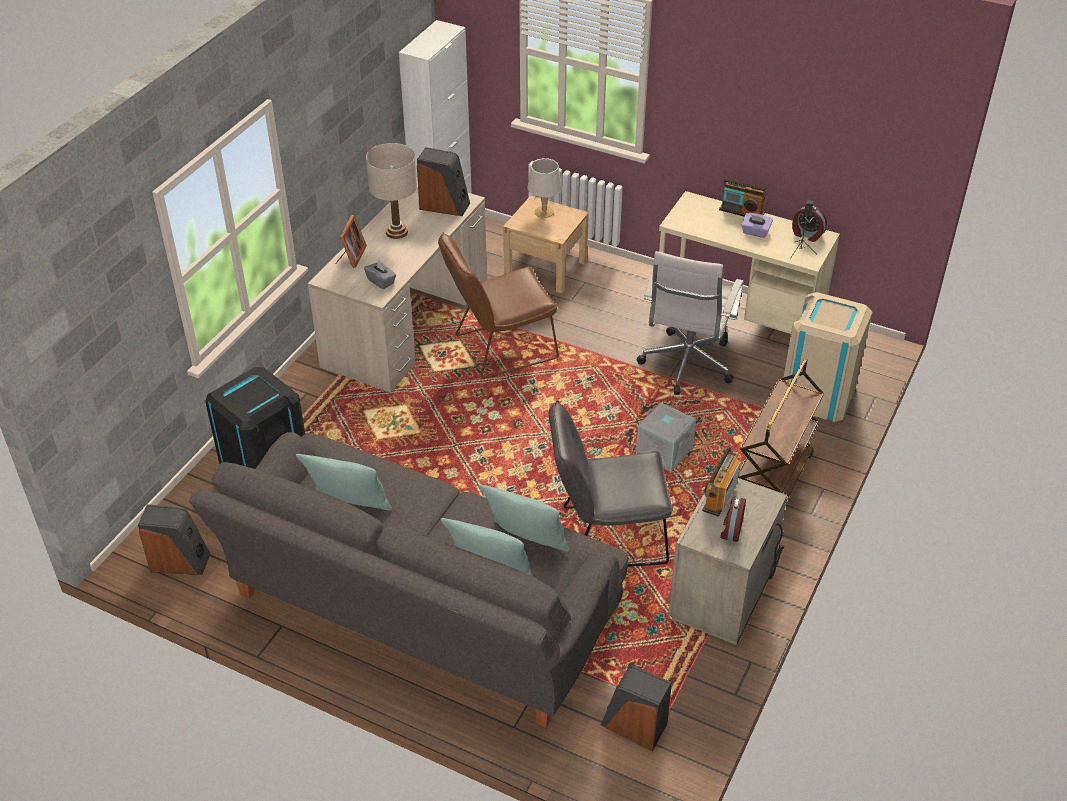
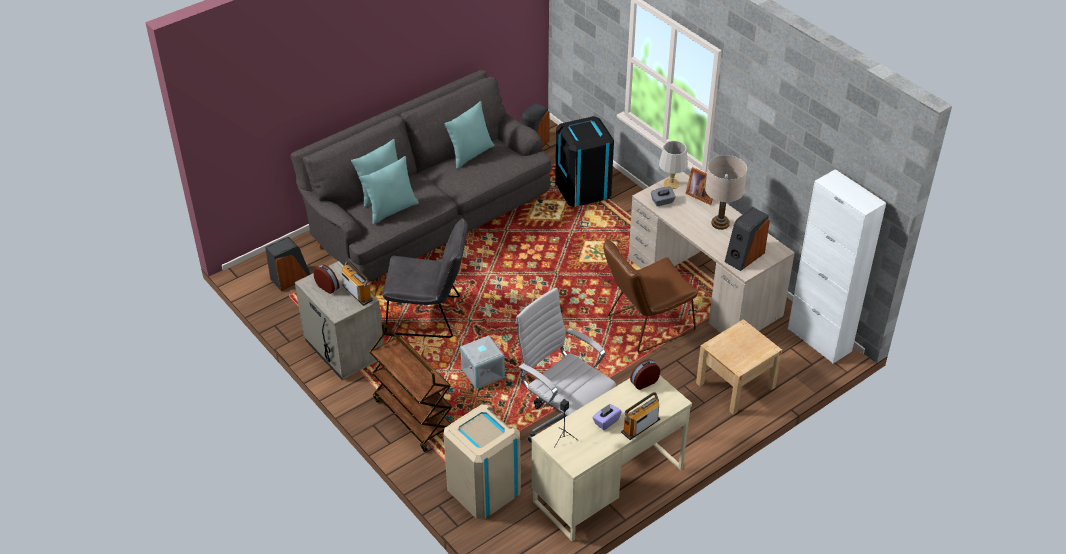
camera: 115 degrees right, 0 degrees up
brown chair [438,232,559,379] -> brown chair turned 120 degrees counterclockwise [603,239,698,353]
grey table lamp [527,158,562,218] -> grey table lamp moved to [659,141,688,189]
grey chair [549,401,673,567] -> grey chair turned 75 degrees clockwise [382,218,468,338]
alarm clock [792,205,827,242] -> alarm clock moved to [630,359,660,390]

